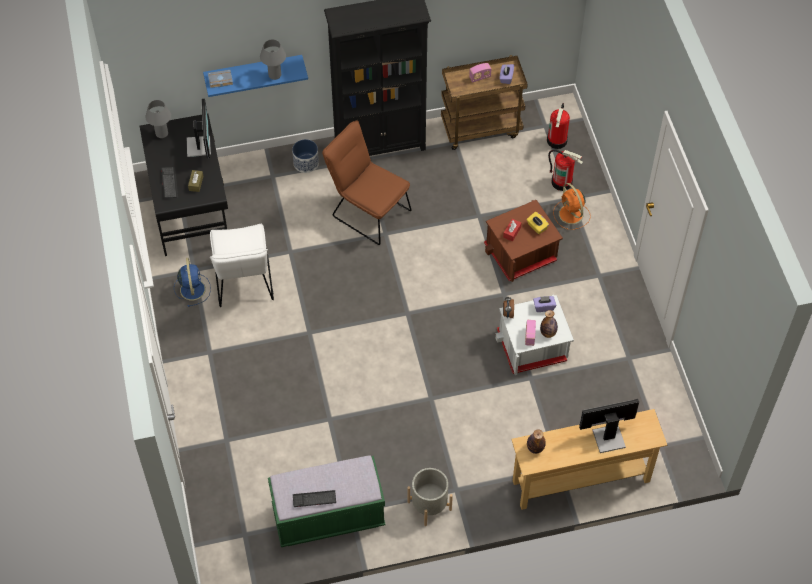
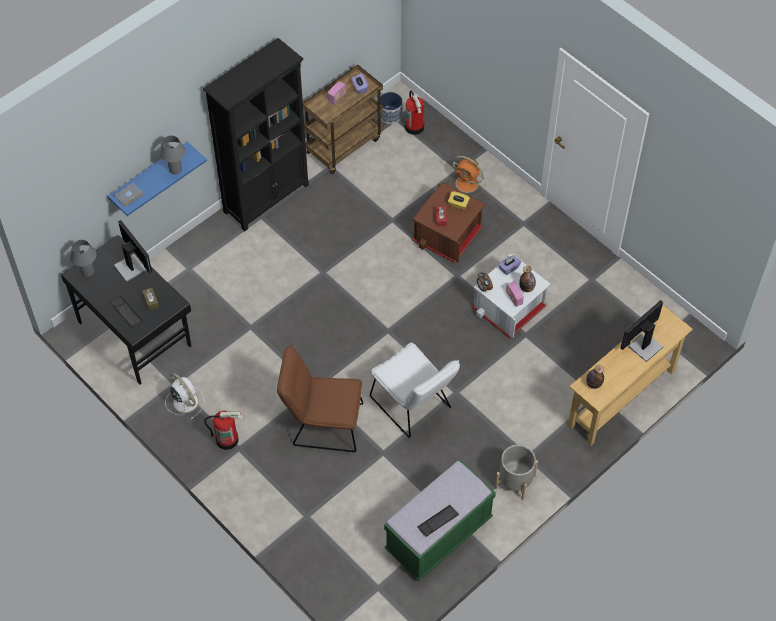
camera: 30 degrees left, 0 degrees up
blue fan [174,258,211,307] -> white fan [165,373,205,419]
white chair [210,224,274,307] -> white chair moved to [370,343,460,438]
planter [292,139,319,173] -> planter moved to [381,92,403,124]
brown chair [322,120,412,245] -> brown chair moved to [277,345,363,452]
fire extinguisher [548,150,583,191] -> fire extinguisher moved to [204,411,244,450]

